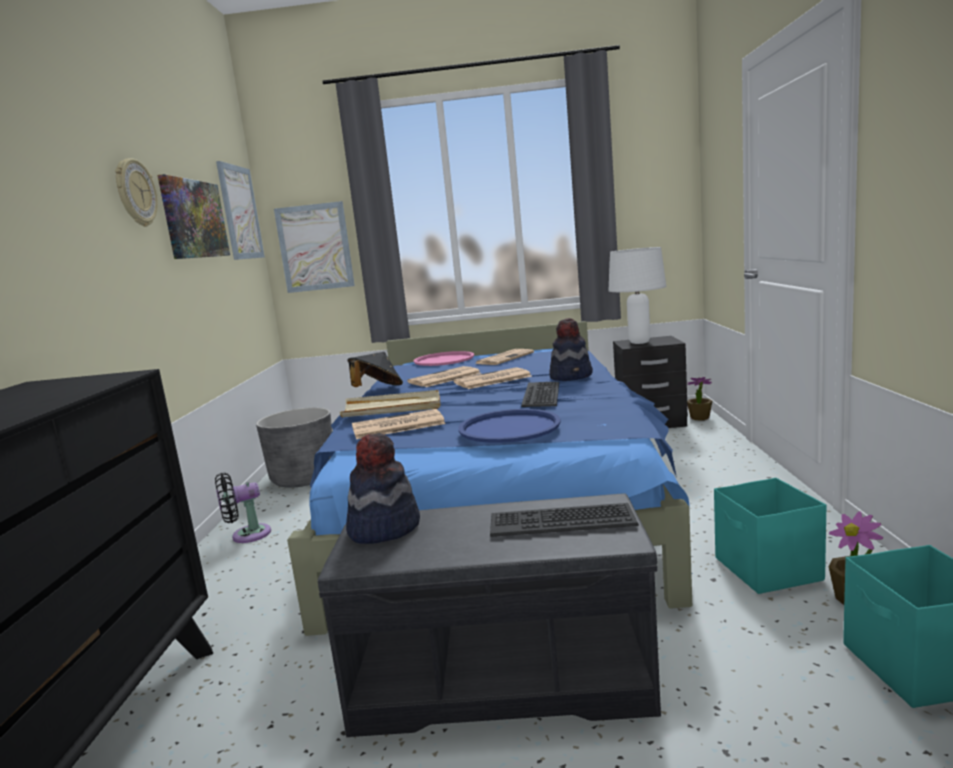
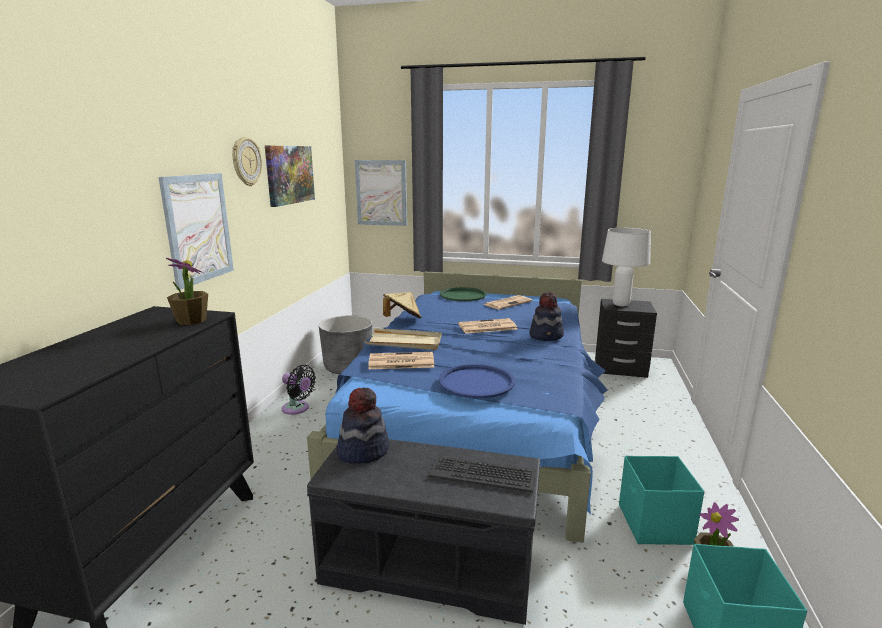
camera: 10 degrees right, 5 degrees up
black fan [215,473,271,543] -> black fan turned 135 degrees counterclockwise [282,365,316,415]
picture [216,161,265,260] -> picture moved to [159,173,234,290]
black hat [348,352,403,387] -> beige hat [383,292,421,318]
newspaper [407,366,481,387] -> none
pink tray [413,351,474,366] -> green tray [440,287,487,301]
keyboard [521,382,559,407] -> none
potted plant [687,377,713,421] -> potted plant moved to [166,258,208,325]

